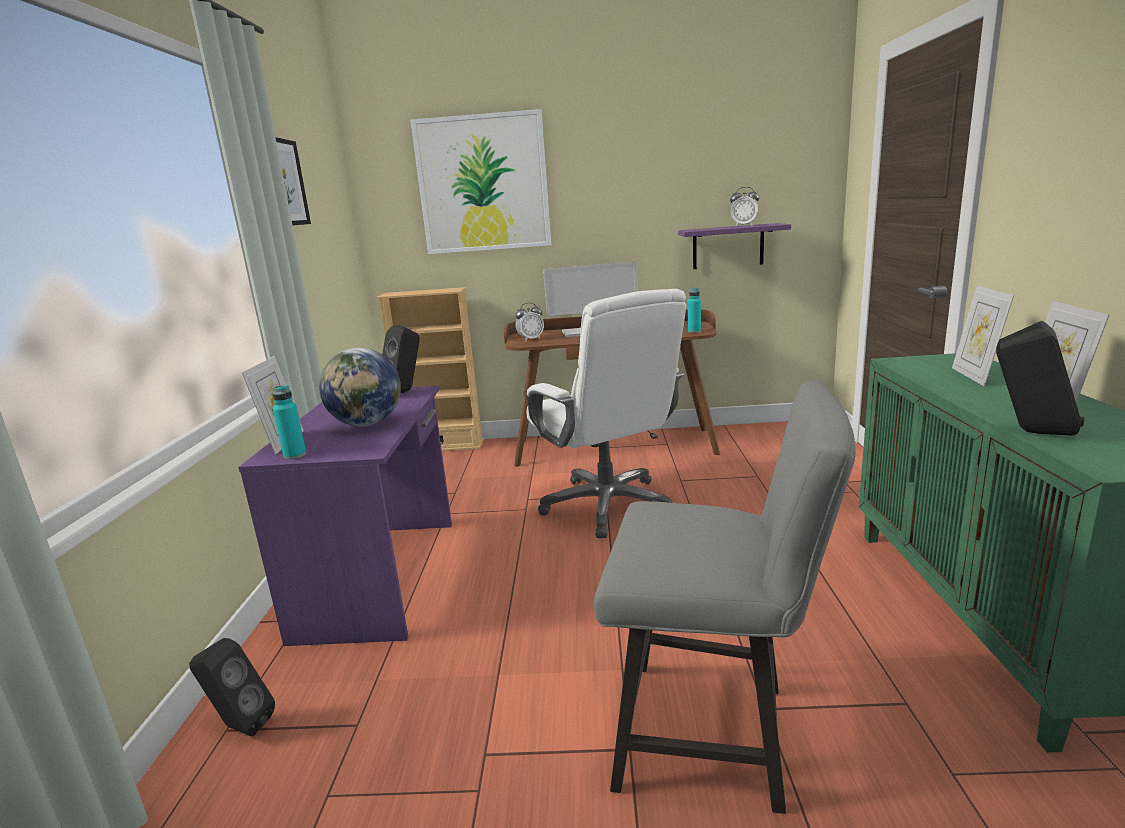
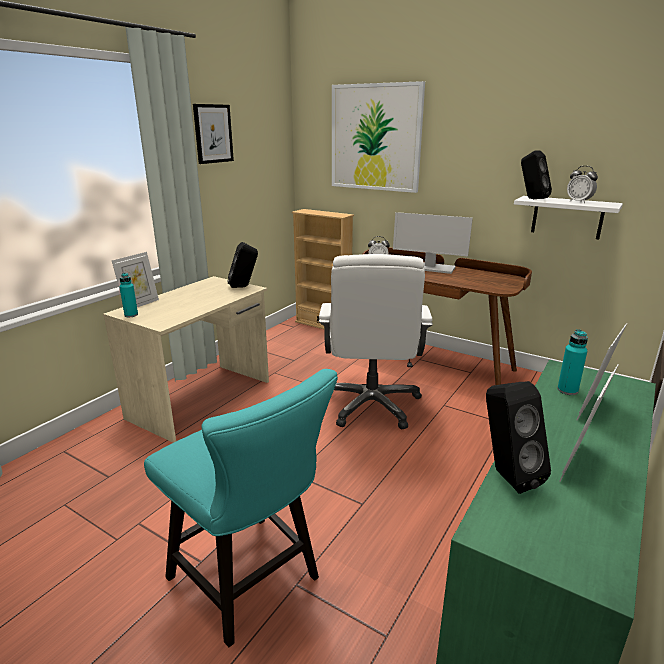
camera: 30 degrees right, 5 degrees up
black speaker [190,638,275,736] -> black speaker moved to [521,150,552,199]
purple desk [238,386,452,646] -> beige desk [103,276,269,443]
globe [319,348,401,427] -> none
grey chair [594,381,856,814] -> turquoise chair [144,369,338,647]
purple shelf [678,223,791,269] -> white shelf [514,196,623,239]
turquoise bottle [688,288,701,333] -> turquoise bottle moved to [557,330,588,395]

